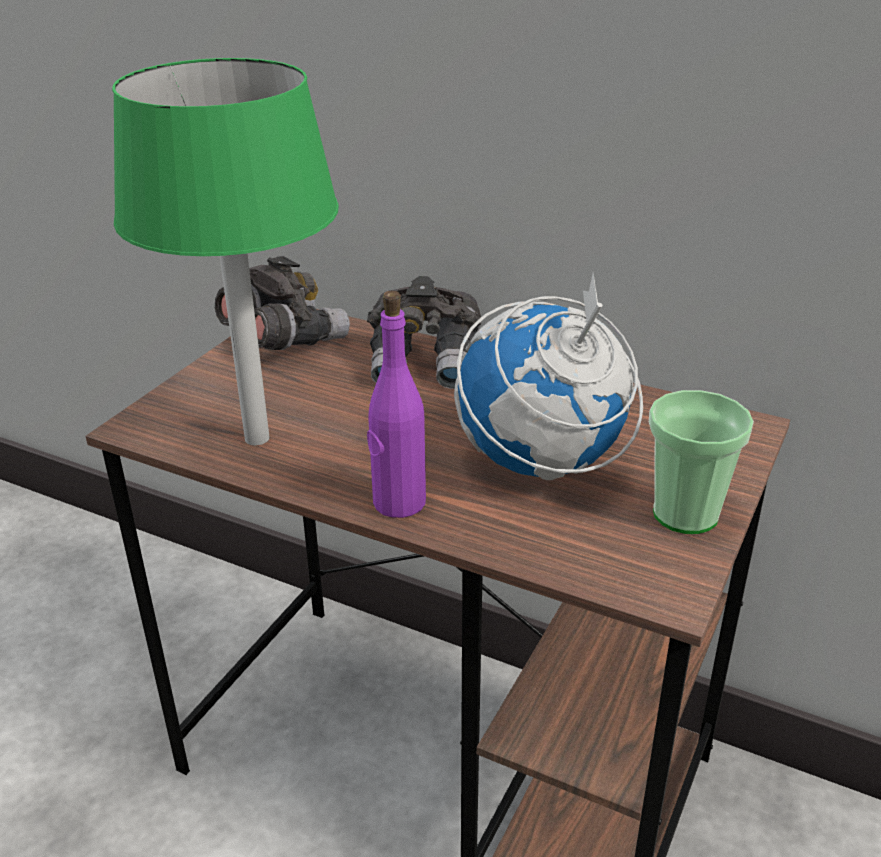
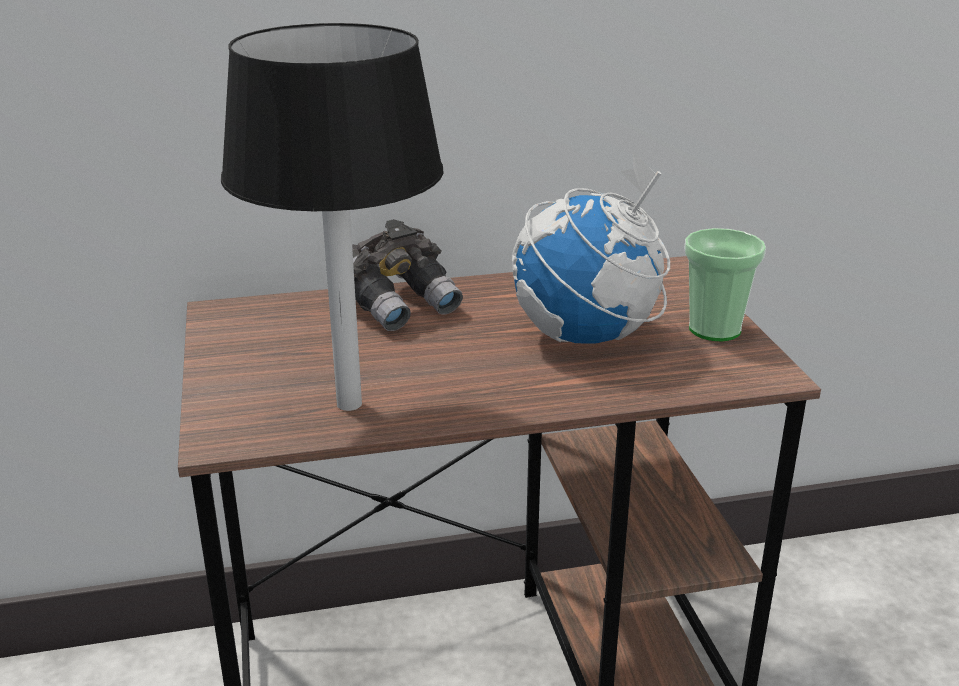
camera: 40 degrees left, 5 degrees down
green table lamp [112,58,339,445] -> black table lamp [221,23,443,411]
grey binoculars [215,256,350,350] -> none
purple bottle [367,291,426,518] -> none

